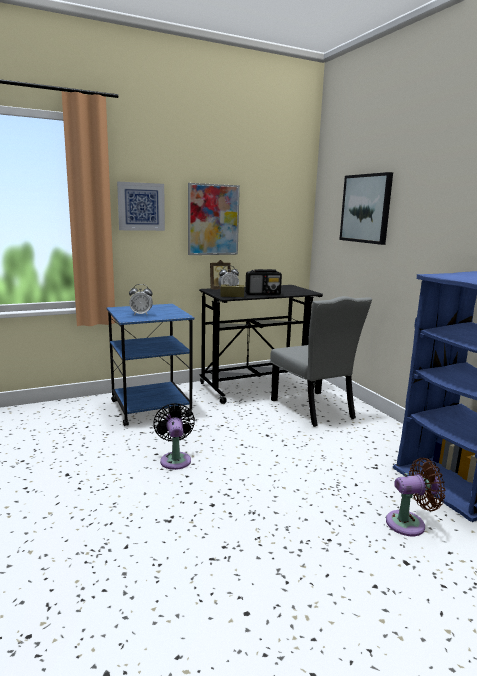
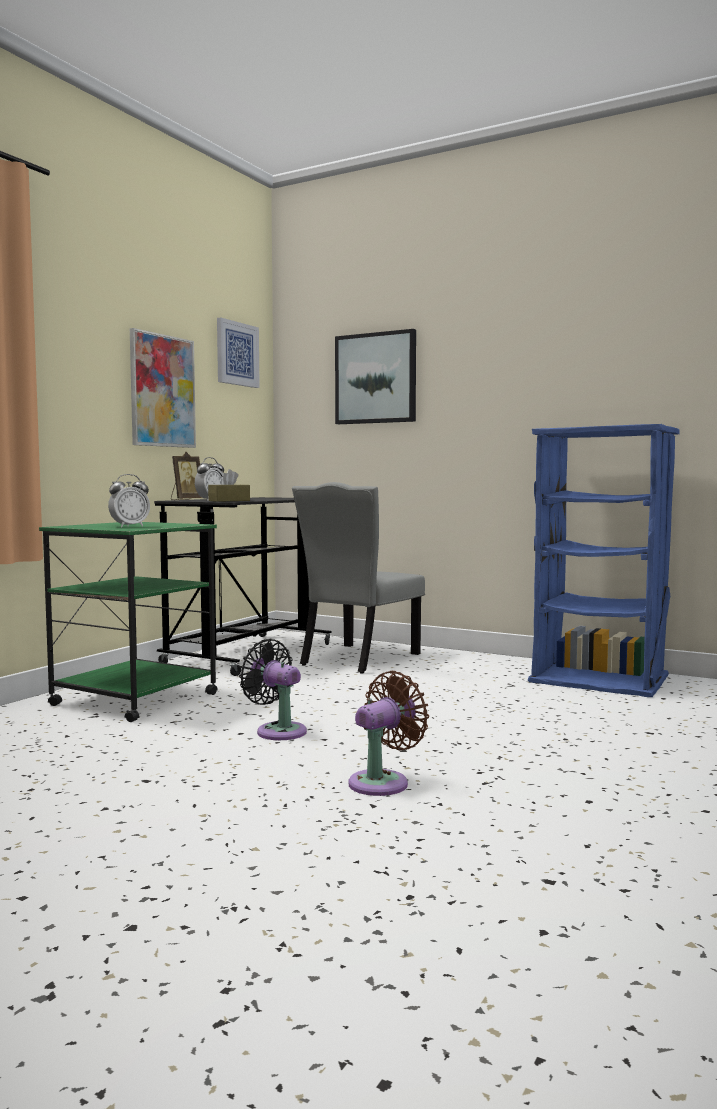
camera: 35 degrees left, 10 degrees down
blue cart [107,304,194,426] -> green cart [39,522,218,722]
picture [117,182,165,231] -> picture moved to [217,317,260,388]
radio [245,269,282,295] -> none
grey chair [270,296,372,427] -> grey chair turned 90 degrees clockwise [292,482,425,674]
brown fan [386,458,446,536] -> brown fan moved to [348,671,429,796]

